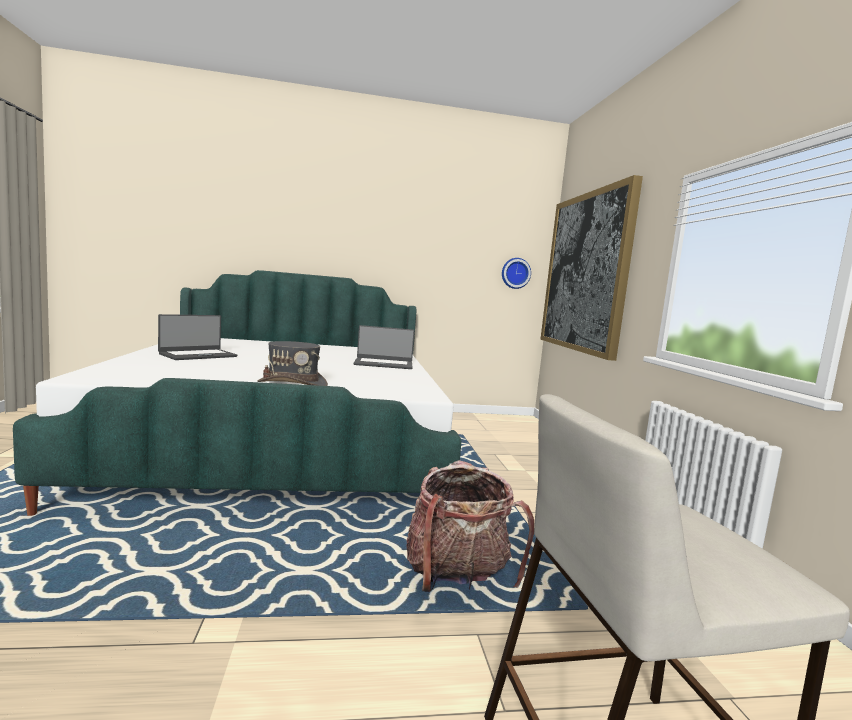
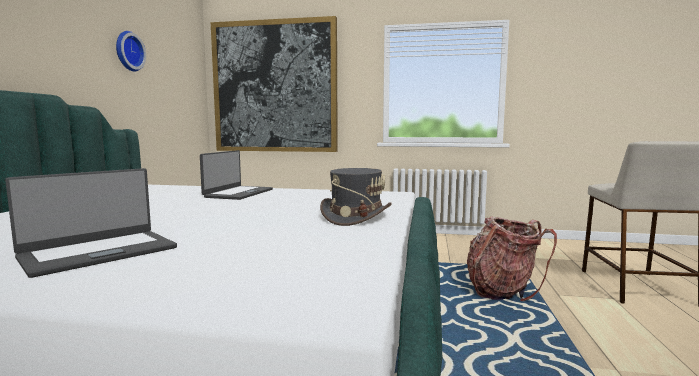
camera: 70 degrees left, 0 degrees up
laptop [158,314,237,360] -> laptop turned 75 degrees clockwise [5,168,177,278]
wall clock [502,258,531,289] -> wall clock moved to [116,31,146,72]

